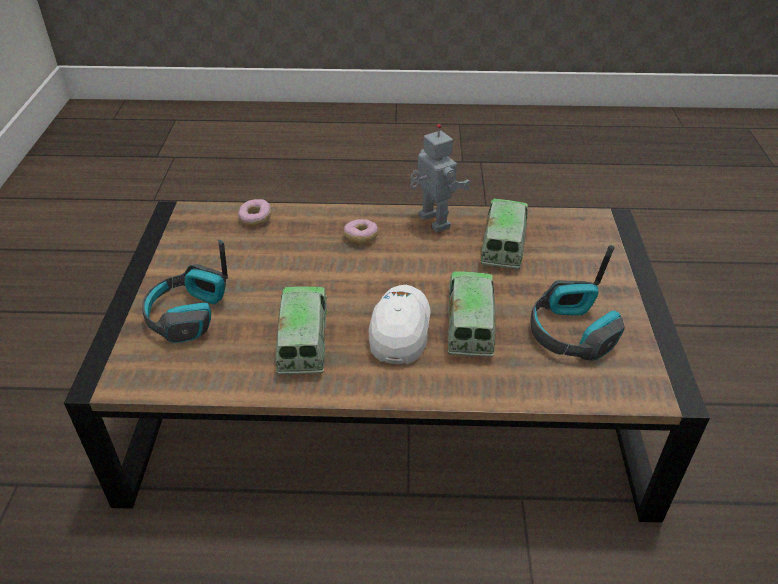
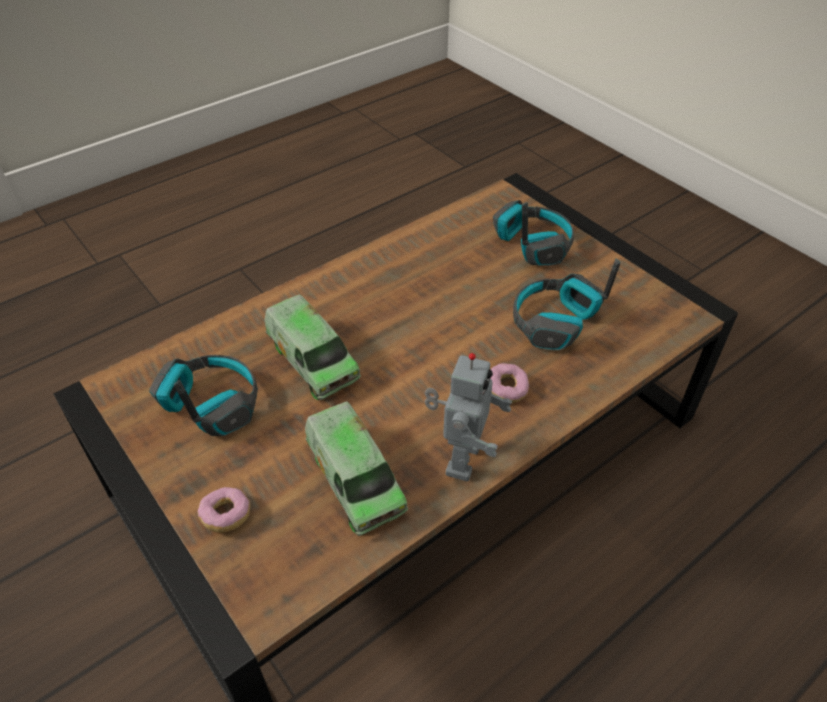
camera: 140 degrees right, 5 degrees up
donut [238,199,272,226] -> donut moved to [198,487,250,533]
toy truck [276,286,327,375] -> none
white cap [369,285,430,364] -> none
toy robot [410,124,471,232] -> toy robot turned 90 degrees counterclockwise [425,353,512,481]
none -> headphones [513,259,620,350]

